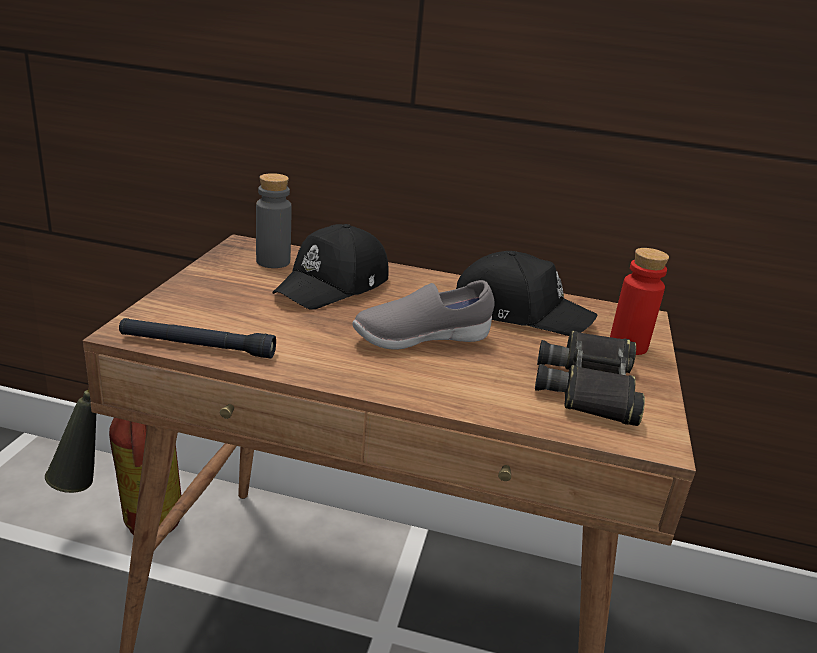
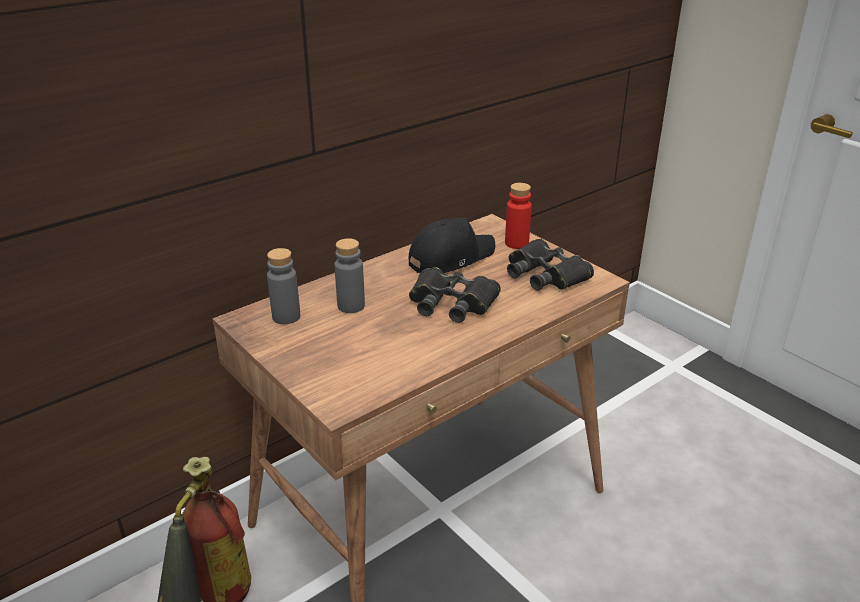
camera: 50 degrees left, 5 degrees up
black flashlight [119,318,276,358] -> none
black cap [272,224,389,309] -> grey bottle [334,238,365,313]
grey shoe [352,280,494,350] -> black binoculars [409,267,501,323]

